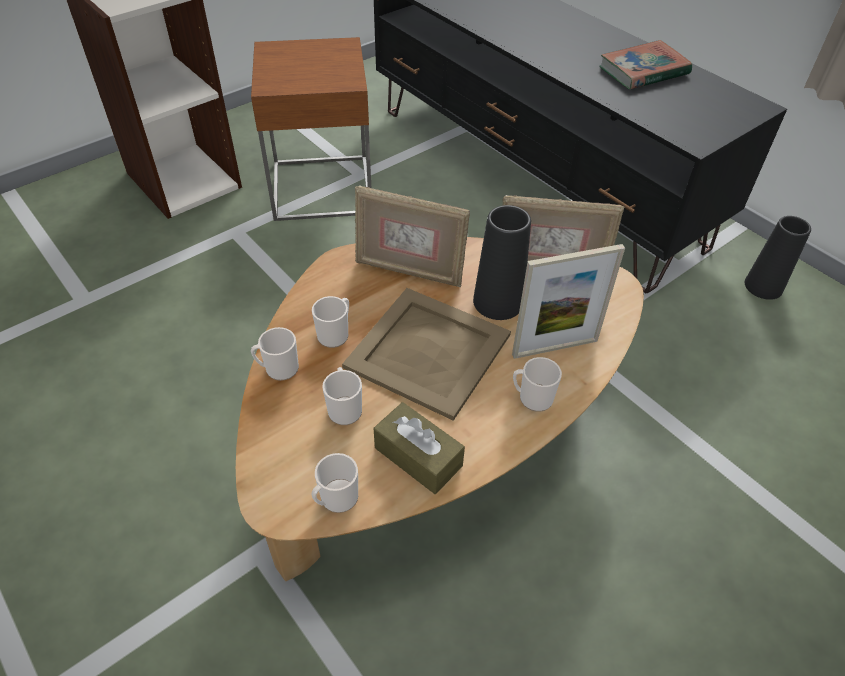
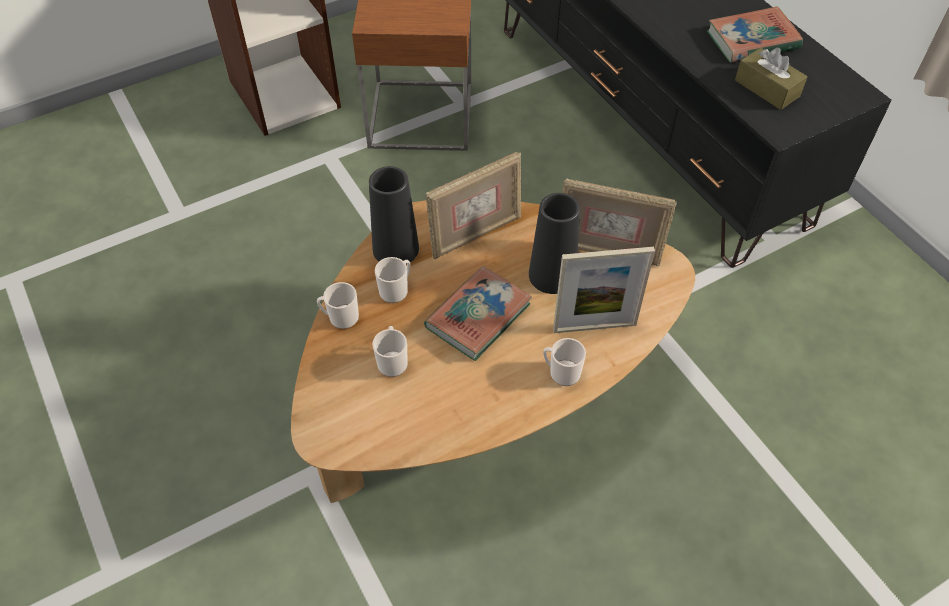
camera: 10 degrees right, 5 degrees up
mug [311,453,358,513] -> none
beige tray [342,288,511,421] -> book [424,266,532,361]
picture frame [355,185,470,287] -> picture frame turned 60 degrees counterclockwise [425,152,521,259]
brown tissue box [374,402,465,494] -> brown tissue box moved to [735,48,808,110]
black vase [745,216,811,300] -> black vase moved to [369,166,419,265]

